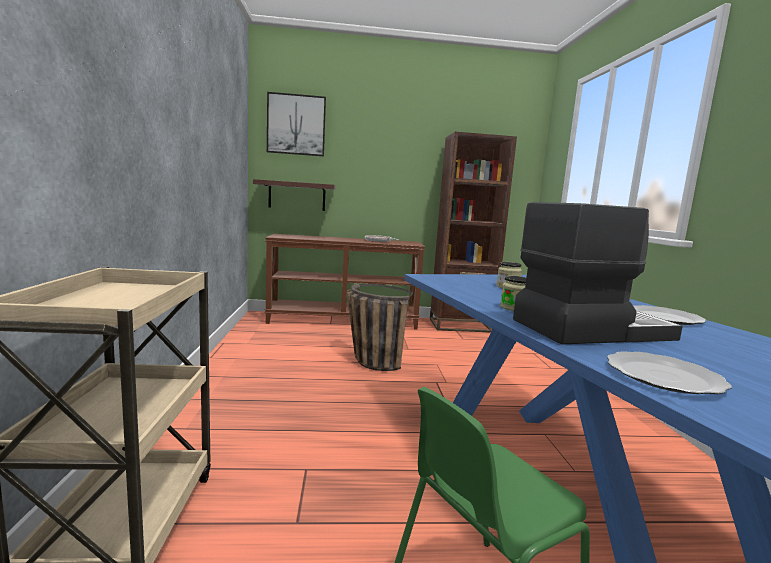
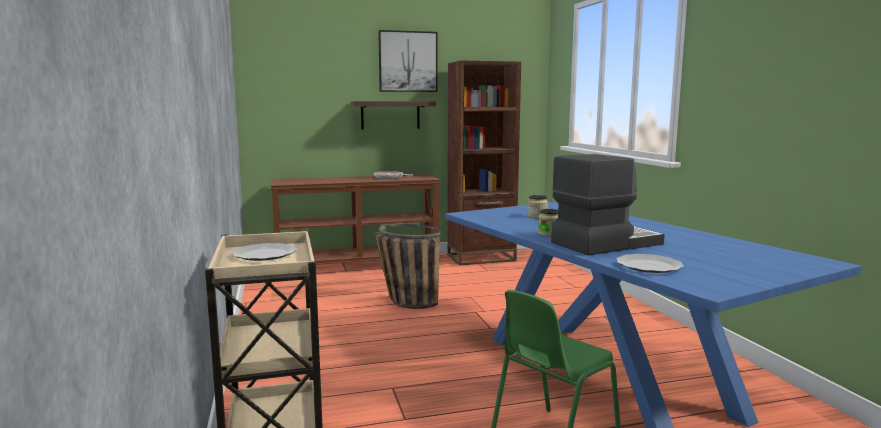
camera: 10 degrees left, 0 degrees up
shelf [253,179,335,211] -> shelf moved to [350,101,436,129]
picture [267,92,326,156] -> picture moved to [378,30,438,92]
plate [634,305,707,325] -> plate moved to [231,243,297,261]

